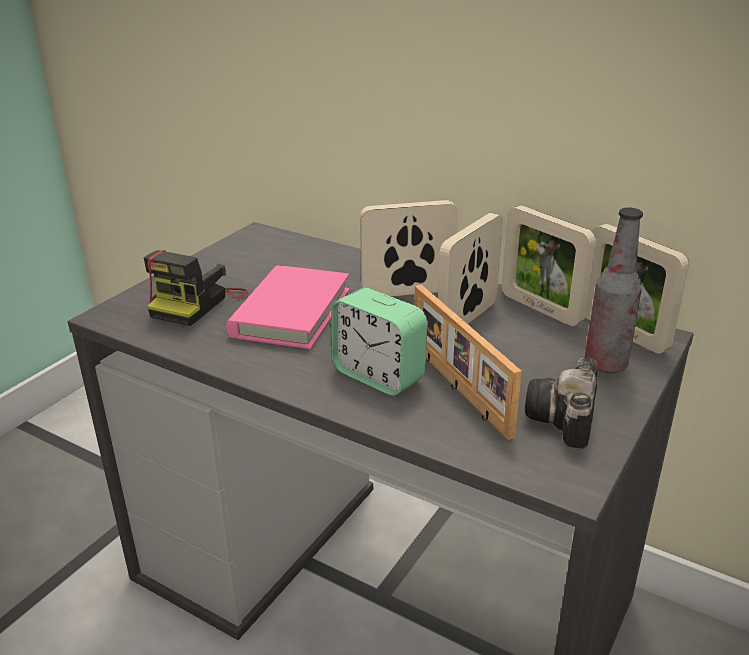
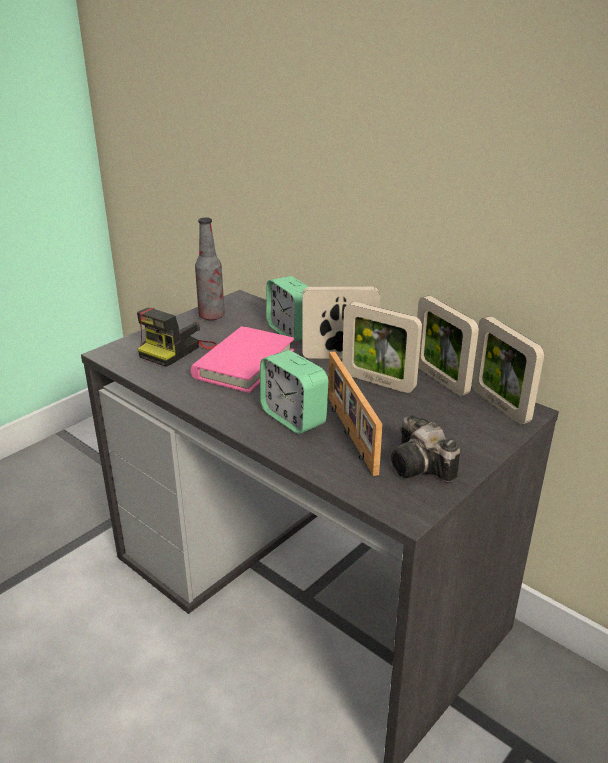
camera: 10 degrees right, 0 degrees up
picture frame [438,213,503,324] -> picture frame turned 105 degrees counterclockwise [342,302,422,393]
camera [525,358,597,450] -> camera turned 60 degrees counterclockwise [391,415,460,482]
bottle [585,207,643,373] -> bottle moved to [195,217,225,320]
none -> alarm clock [266,276,309,342]

